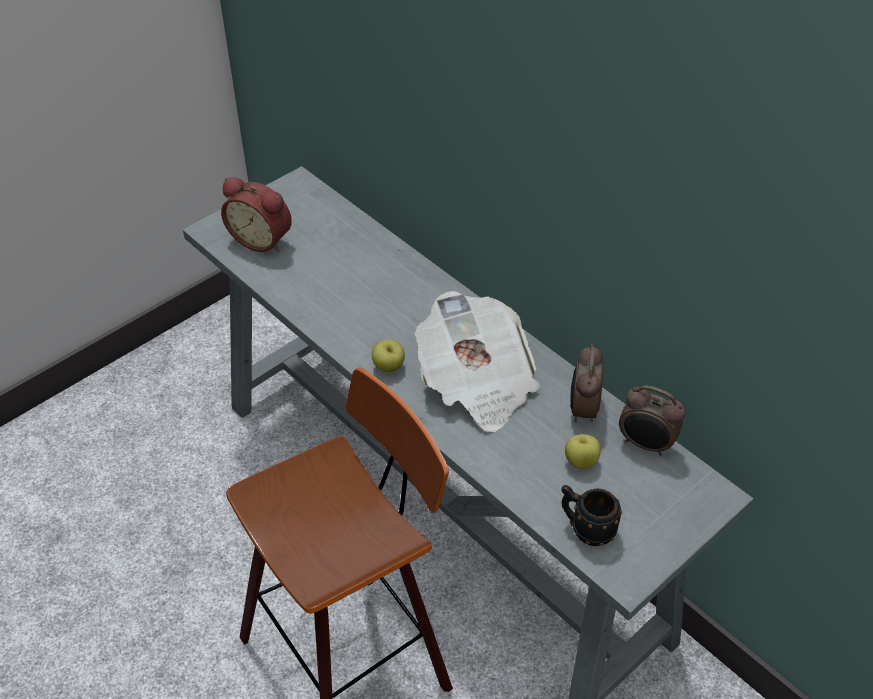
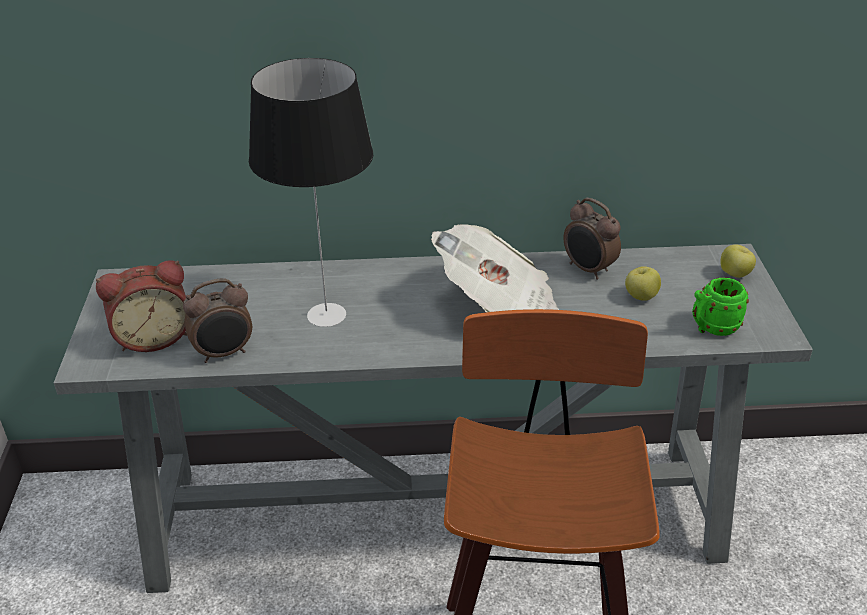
camera: 50 degrees left, 10 degrees down
apple [372,339,405,372] -> apple moved to [720,245,756,278]
black mug [561,485,622,546] -> green mug [692,277,749,336]
alarm clock [619,385,686,456] -> alarm clock moved to [183,279,252,363]
none -> table lamp [249,58,373,327]

